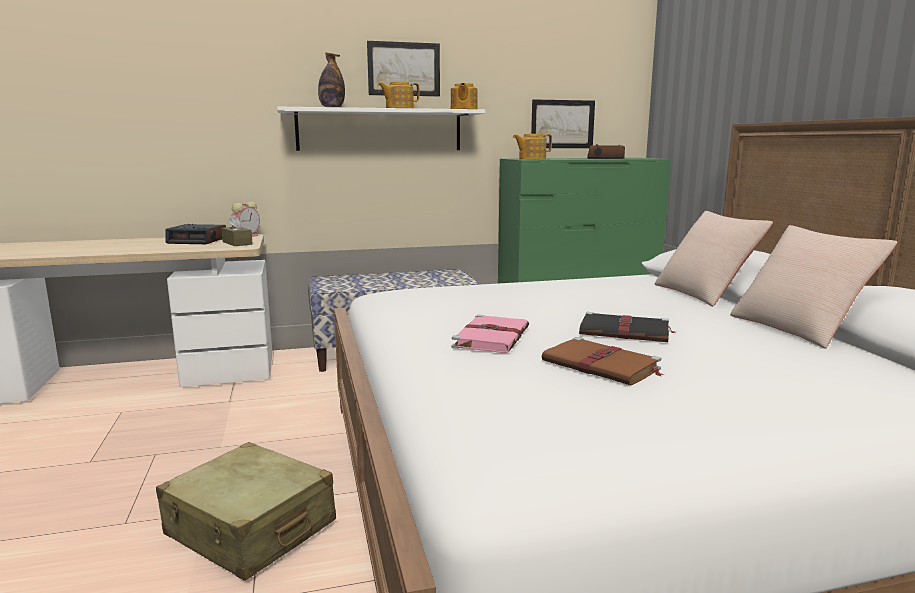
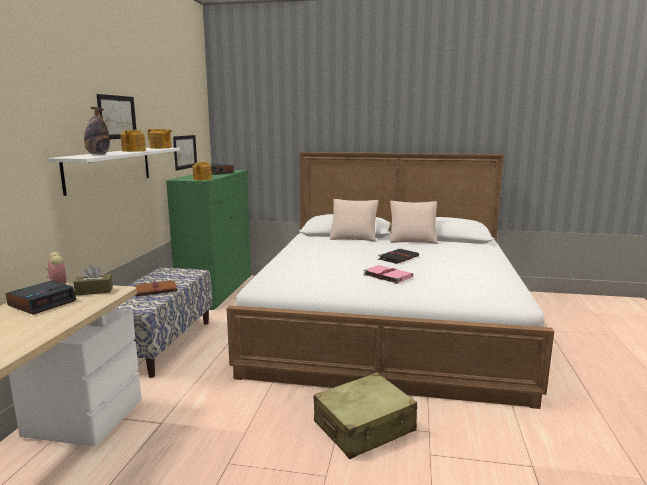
camera: 65 degrees left, 0 degrees up
brown book [542,337,665,385] -> brown book moved to [134,280,178,296]

